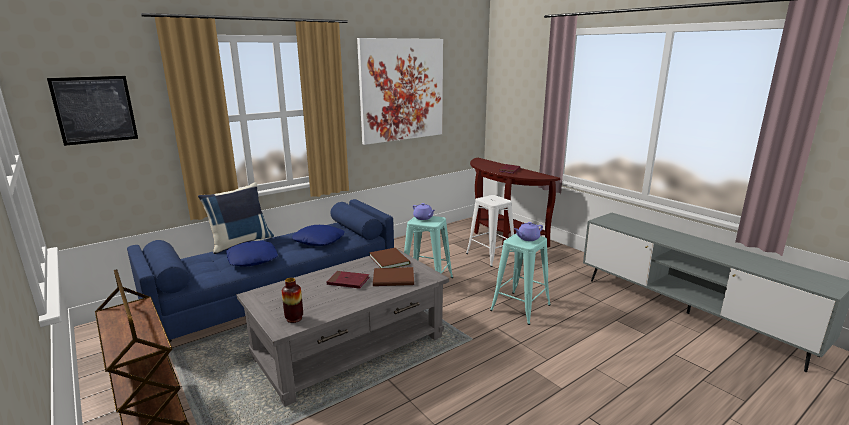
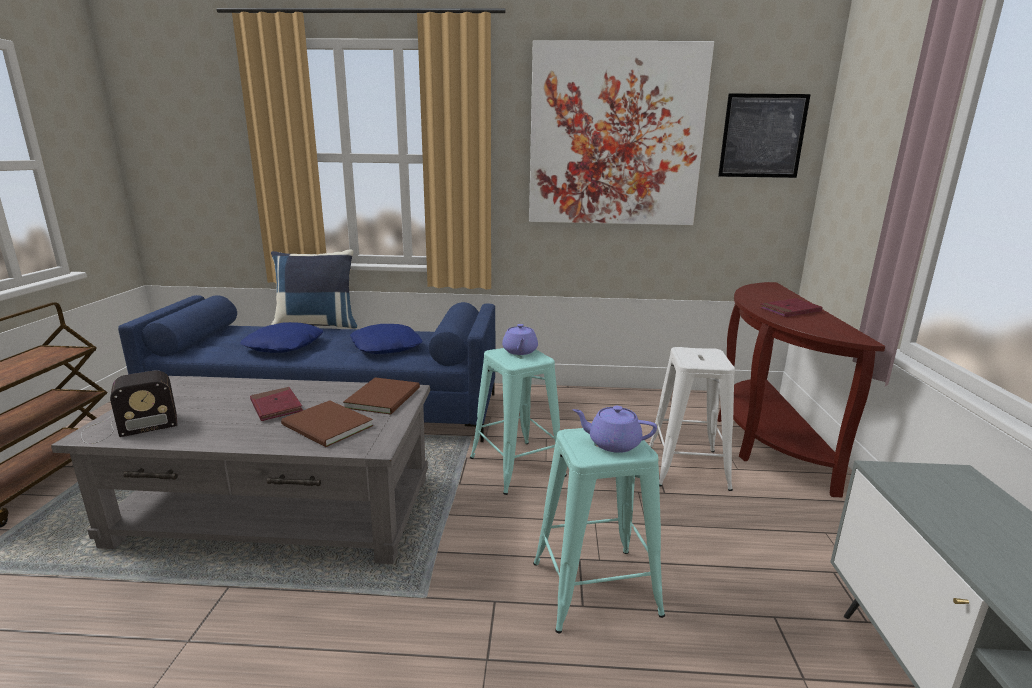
camera: 40 degrees right, 0 degrees up
picture [47,76,138,146] -> picture moved to [718,93,811,178]
vase [282,278,303,323] -> radio [81,370,177,444]

